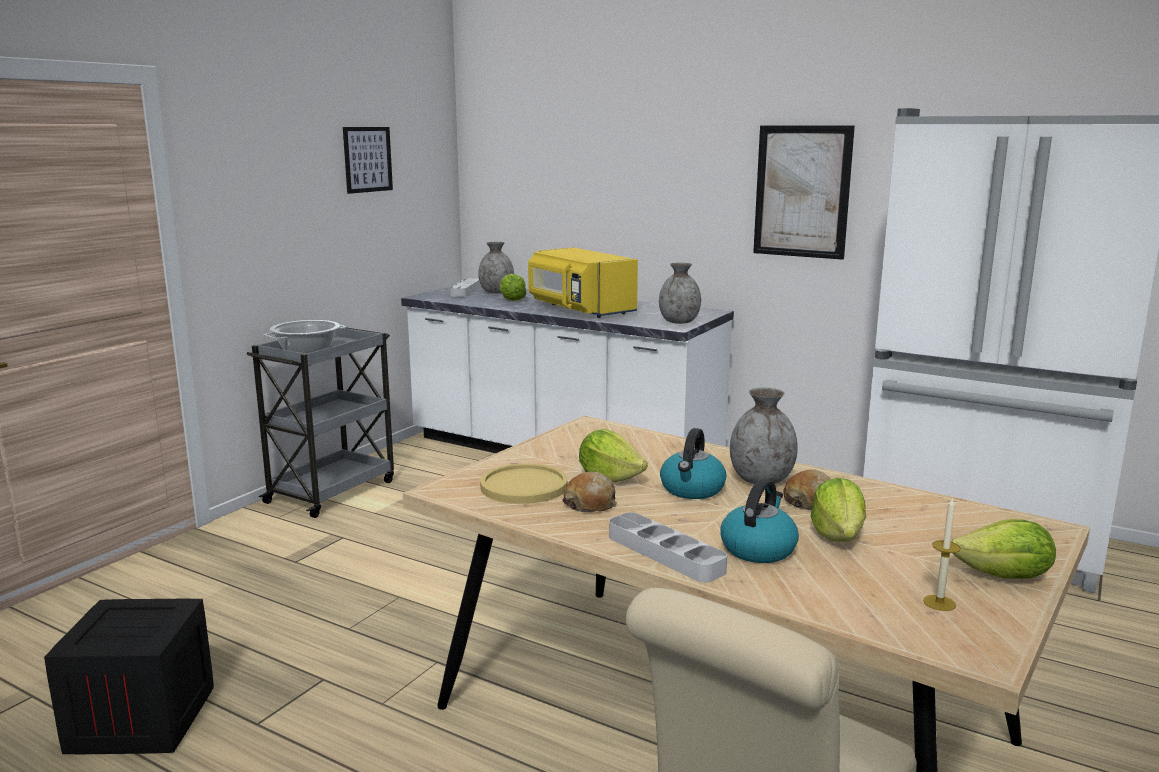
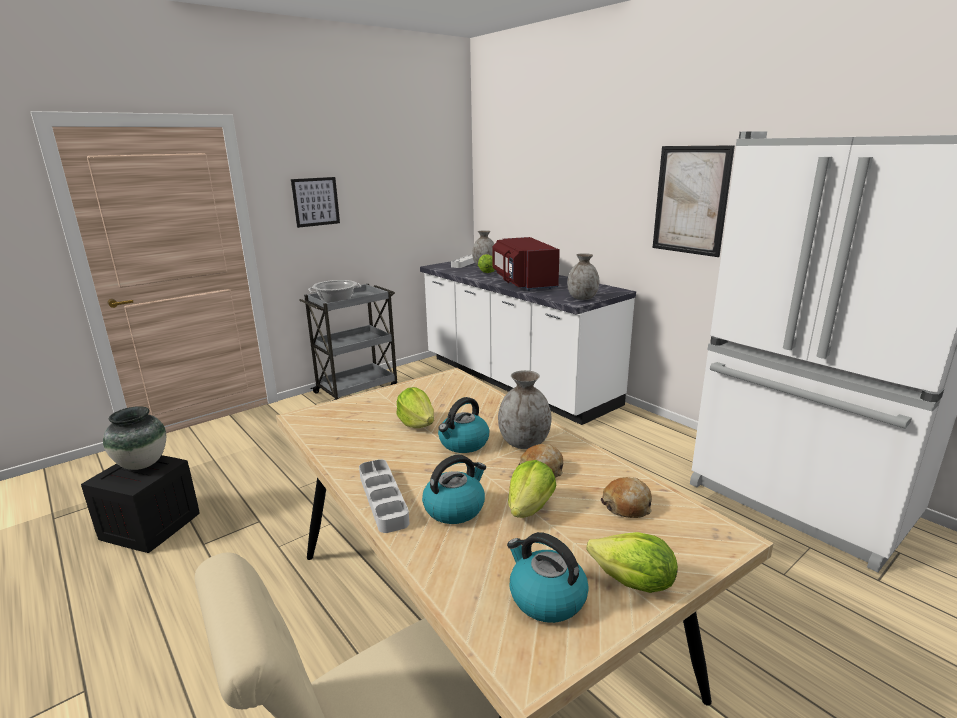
camera: 20 degrees right, 5 degrees up
picture [343,127,393,194] -> picture moved to [291,177,340,228]
yellow plate [480,464,567,504] -> none
yellow microwave [528,247,638,318] -> red microwave [492,237,560,291]
bread [562,471,617,512] -> bread moved to [601,477,652,518]
candle [923,496,961,611] -> kettle [507,532,589,623]
none -> vase [103,406,166,470]

